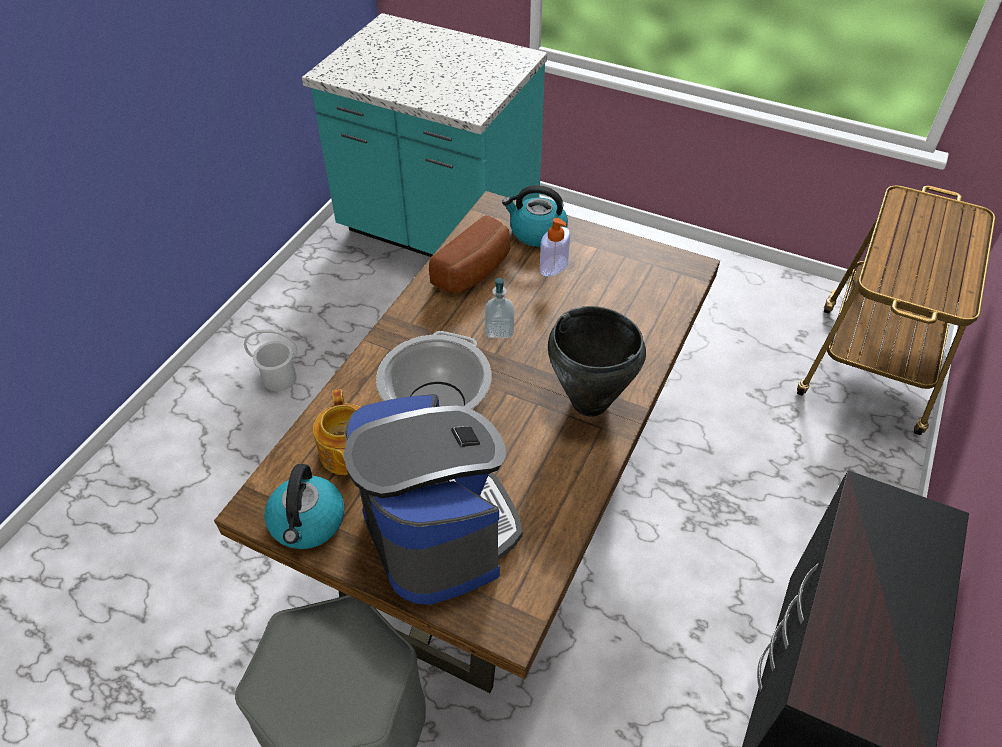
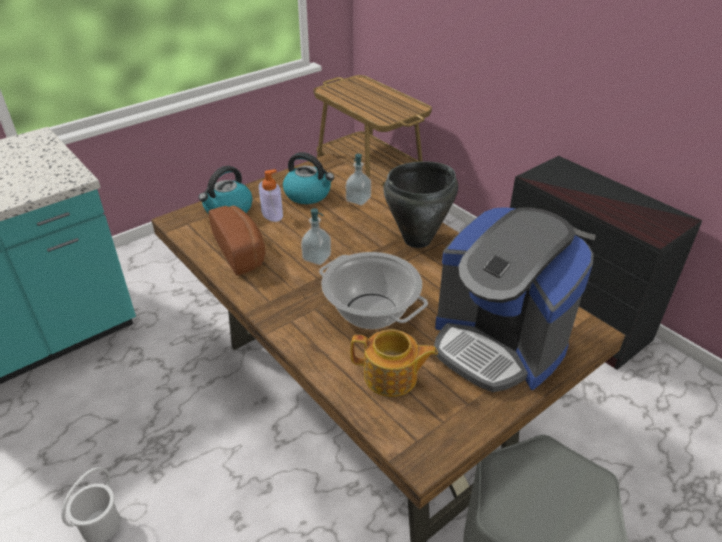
camera: 65 degrees left, 10 degrees down
kettle [264,464,345,549] -> kettle moved to [283,152,334,204]
coffee machine [344,394,522,605] -> coffee machine turned 135 degrees counterclockwise [434,207,594,392]
none -> soap dispenser [346,154,371,205]

